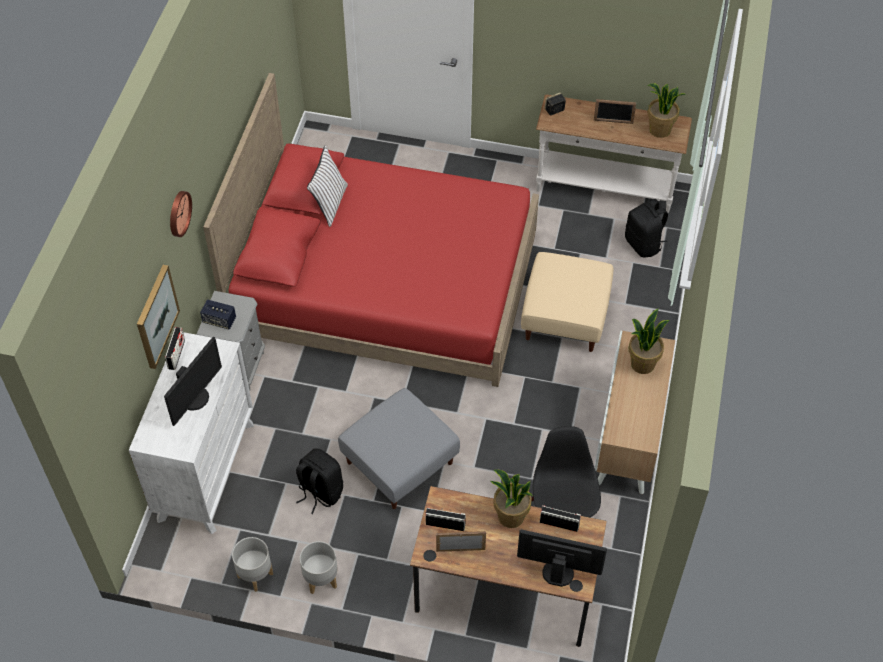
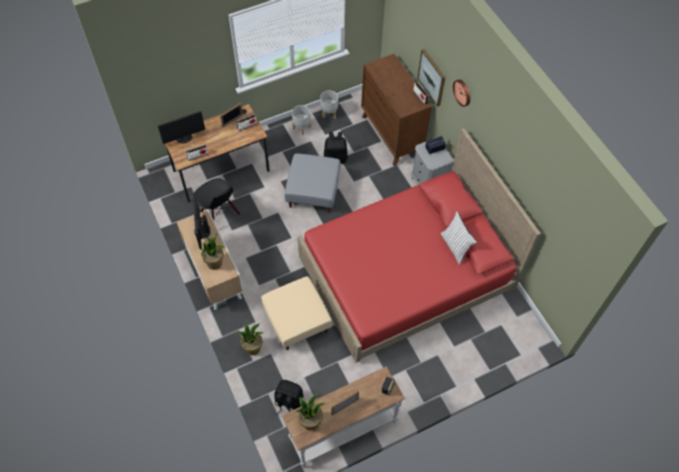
camera: 140 degrees right, 5 degrees up
white dresser [129,332,254,534] -> brown dresser [361,54,432,166]
monitor [164,337,222,426] -> monitor moved to [192,194,211,249]
potted plant [490,470,533,528] -> potted plant moved to [236,323,263,355]

